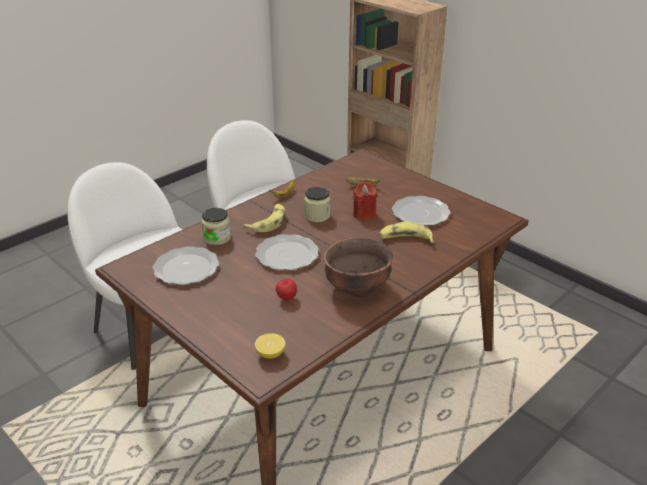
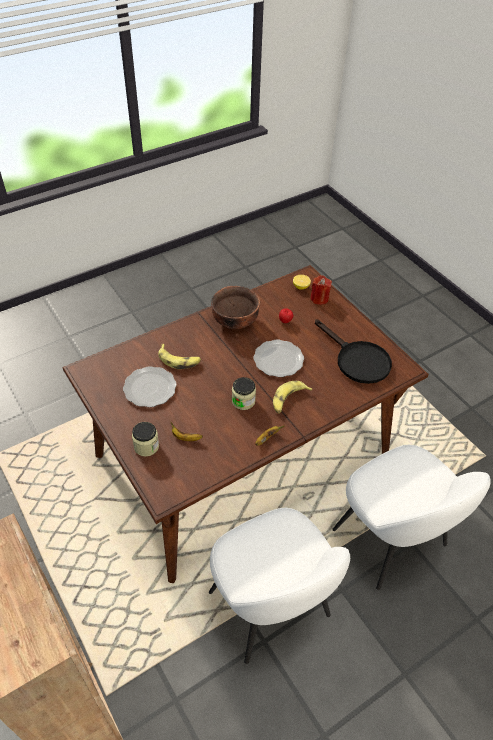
camera: 170 degrees left, 15 degrees up
plate [152,246,219,285] -> black frying pan [315,319,392,384]
jar [202,208,231,245] -> jar moved to [132,422,159,457]
red candle [353,182,377,220] -> red candle moved to [311,275,332,305]

